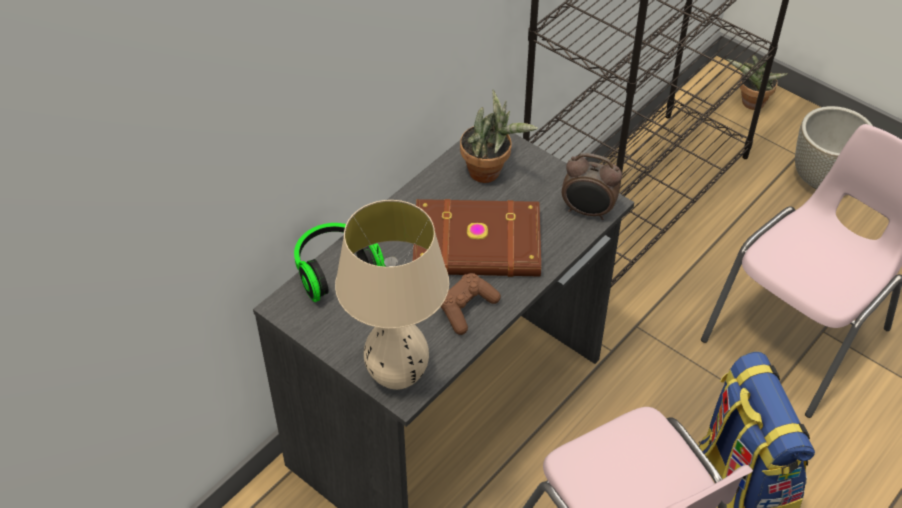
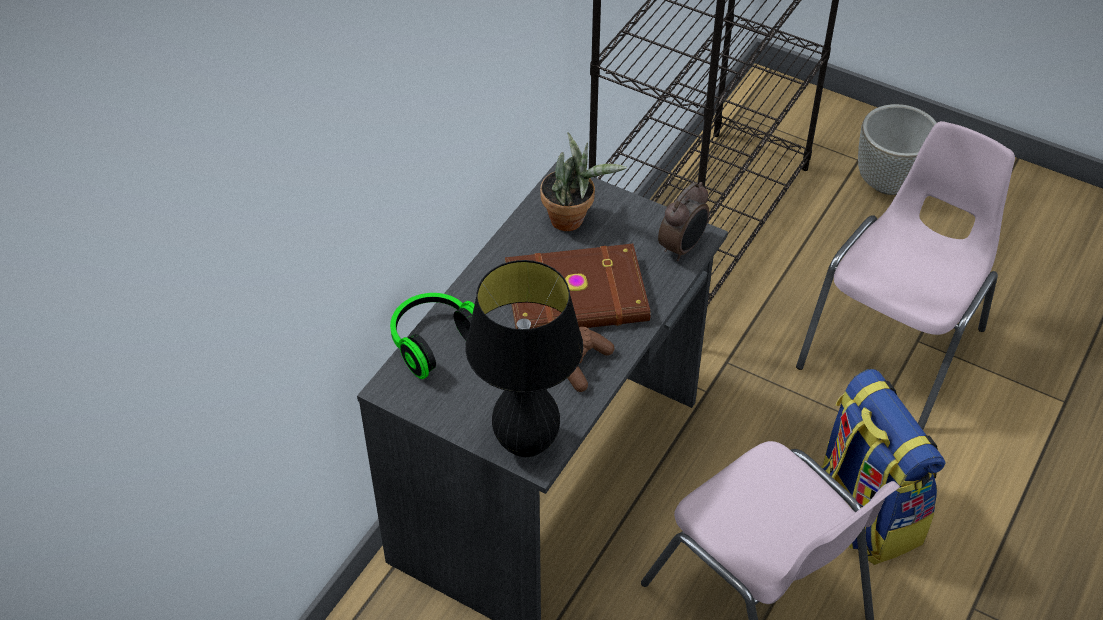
camera: 10 degrees left, 0 degrees up
beige table lamp [335,200,449,390] -> black table lamp [465,260,583,457]
alarm clock [562,153,622,220] -> alarm clock turned 60 degrees counterclockwise [658,182,709,261]
potted plant [727,55,787,110] -> none

